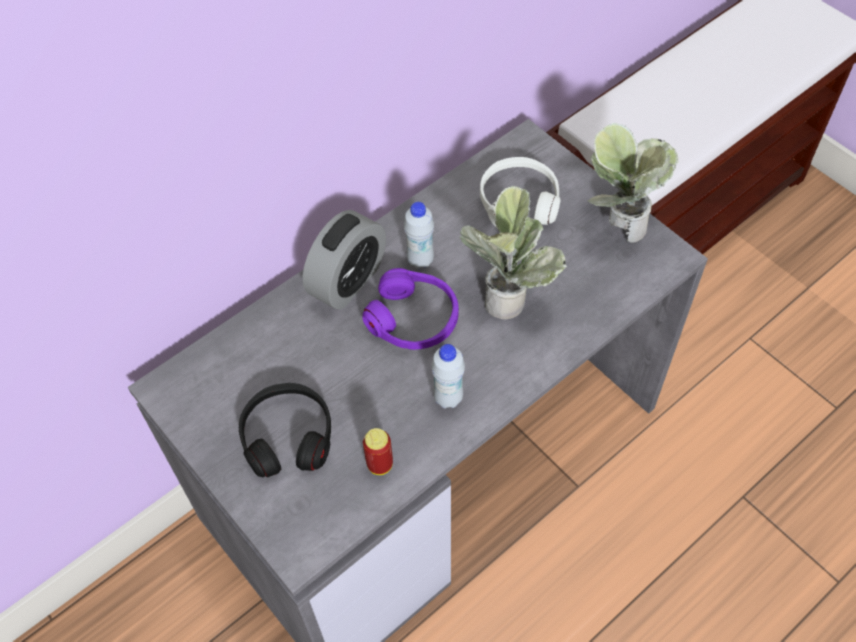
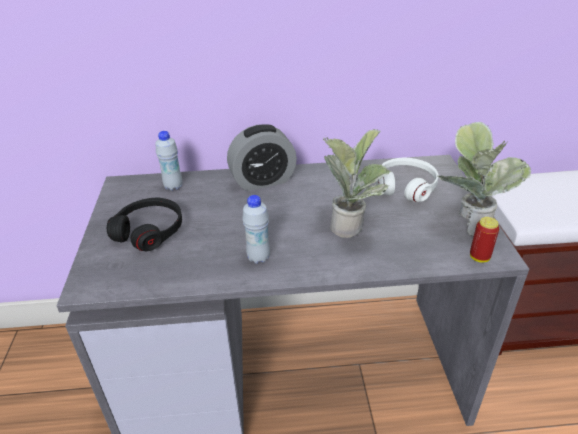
camera: 35 degrees right, 20 degrees down
purple headphones [362,268,459,350] -> none
can [363,428,393,475] -> can moved to [470,217,499,263]
white bottle [404,202,434,269] -> white bottle moved to [155,131,182,191]

